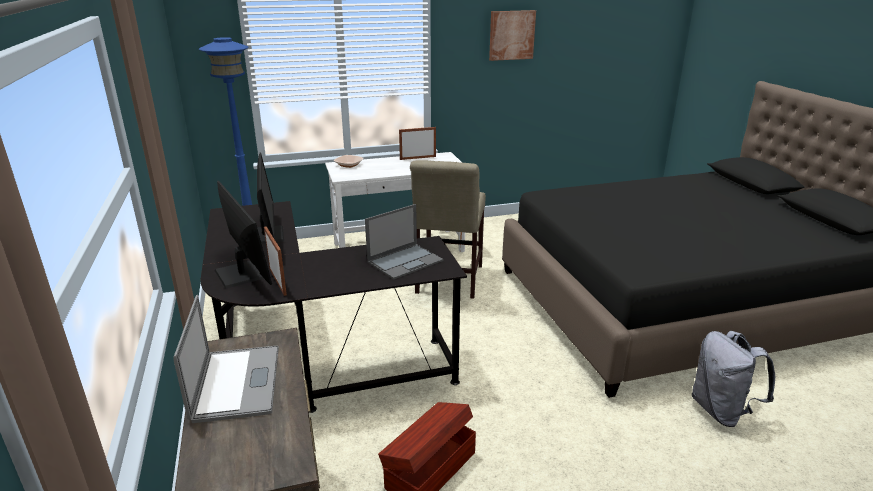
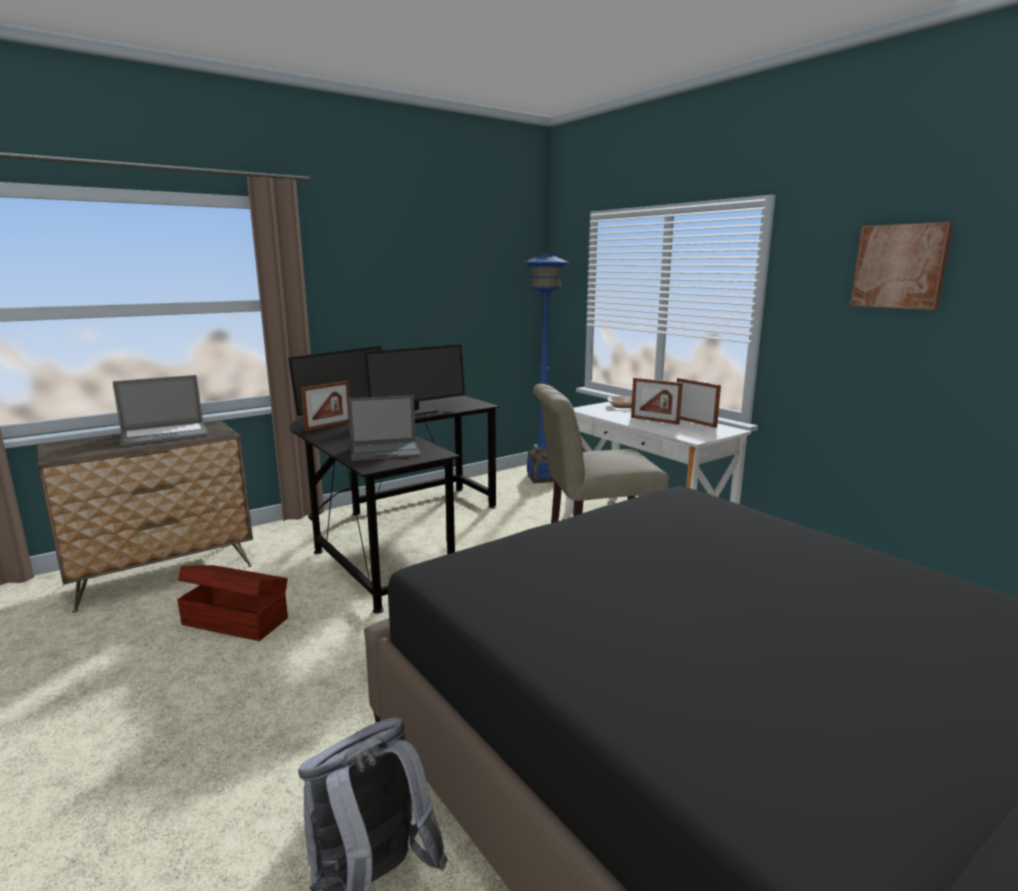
camera: 70 degrees right, 10 degrees down
laptop [365,204,443,280] -> laptop turned 45 degrees counterclockwise [348,395,421,461]
none -> picture frame [631,378,683,425]

